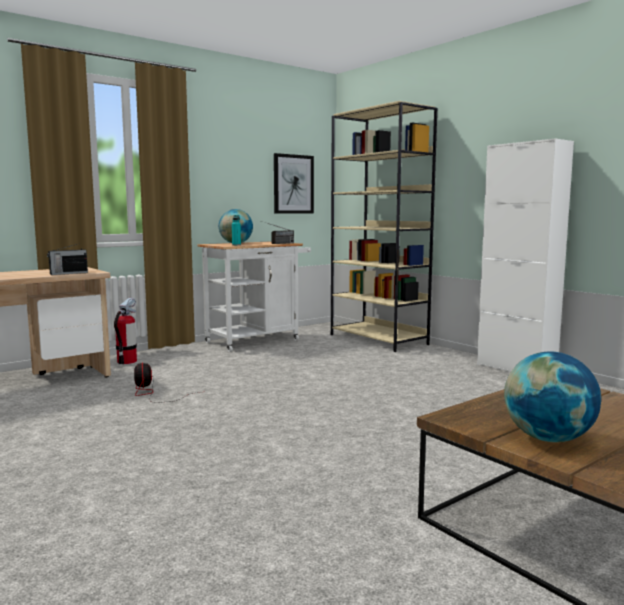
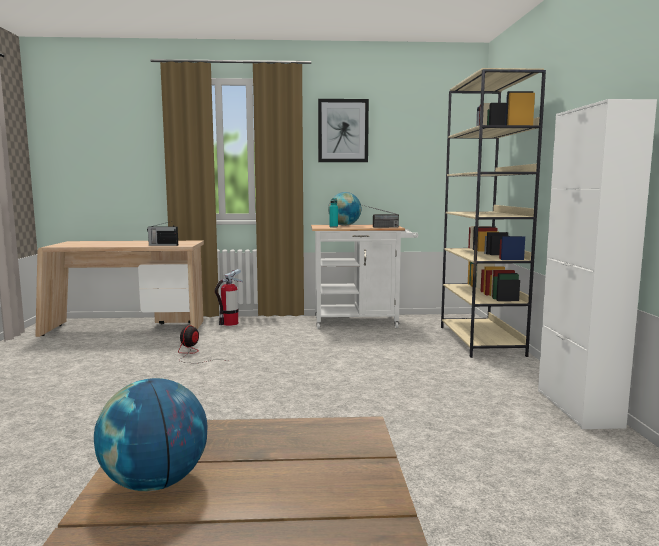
camera: 35 degrees right, 0 degrees up
picture [274,153,314,214] -> picture moved to [318,99,369,162]

